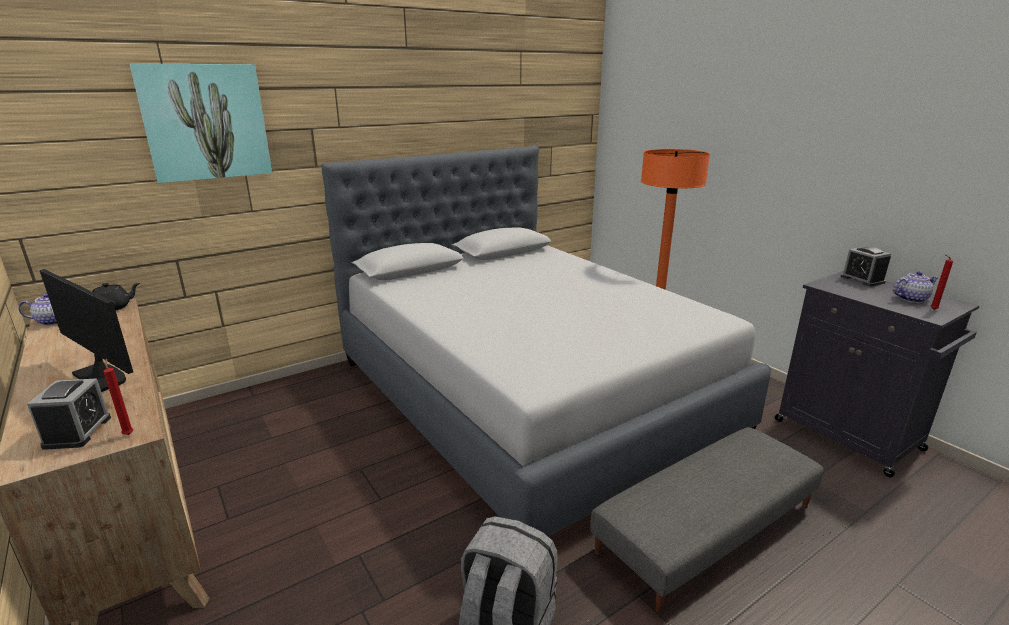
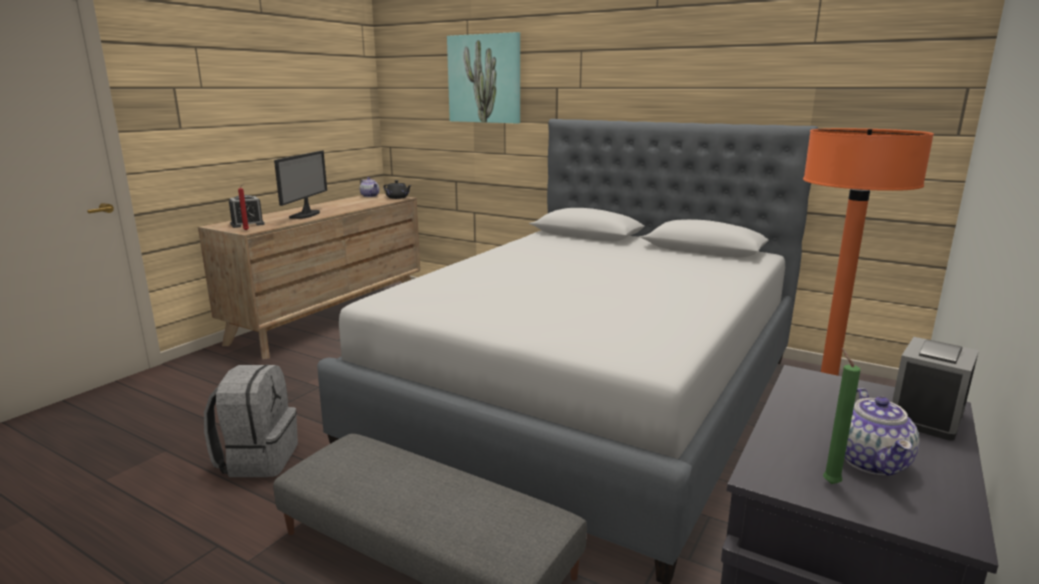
camera: 65 degrees right, 5 degrees down
teapot [893,271,938,303] -> teapot turned 45 degrees clockwise [845,388,919,476]
red candle [931,254,953,310] -> green candle [823,348,861,484]

